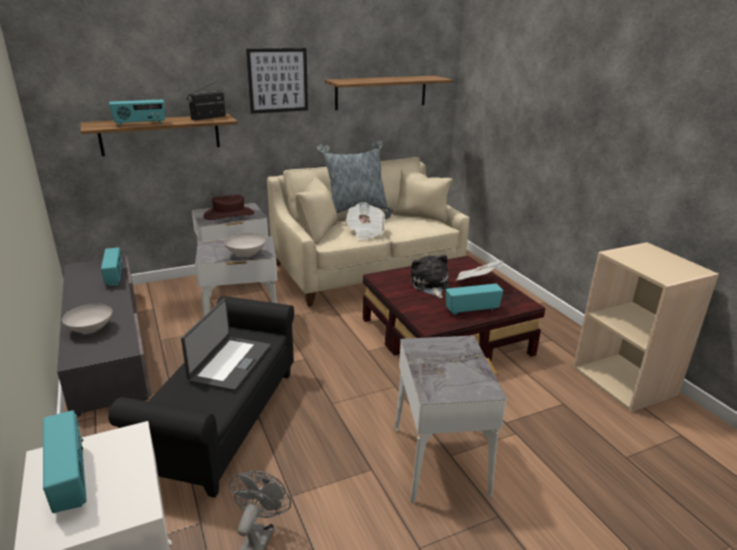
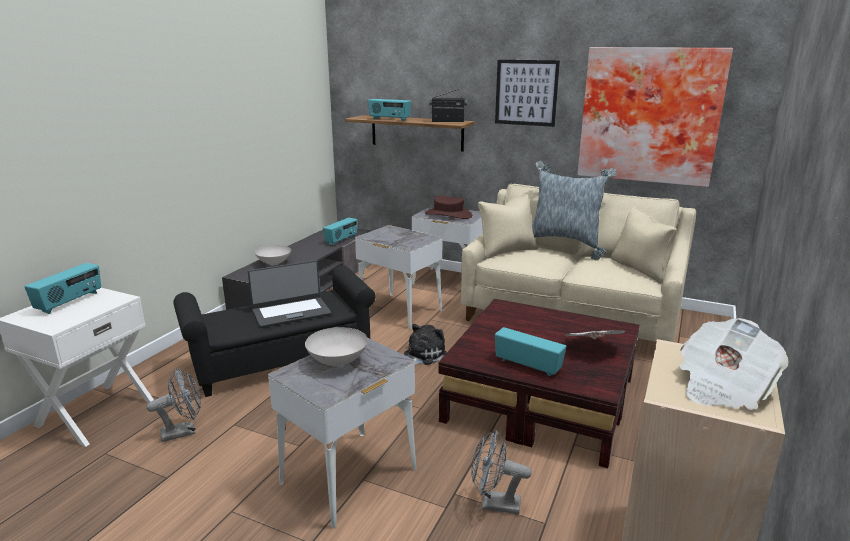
camera: 50 degrees right, 5 degrees down
white bowl [224,233,266,257] -> white bowl moved to [305,327,368,367]
shelf [324,76,453,110] -> picture [577,47,733,187]
newspaper [346,202,385,240] -> newspaper moved to [680,318,789,410]
plush toy [410,255,450,298] -> plush toy moved to [404,324,447,365]
none -> grey fan [471,430,532,514]

